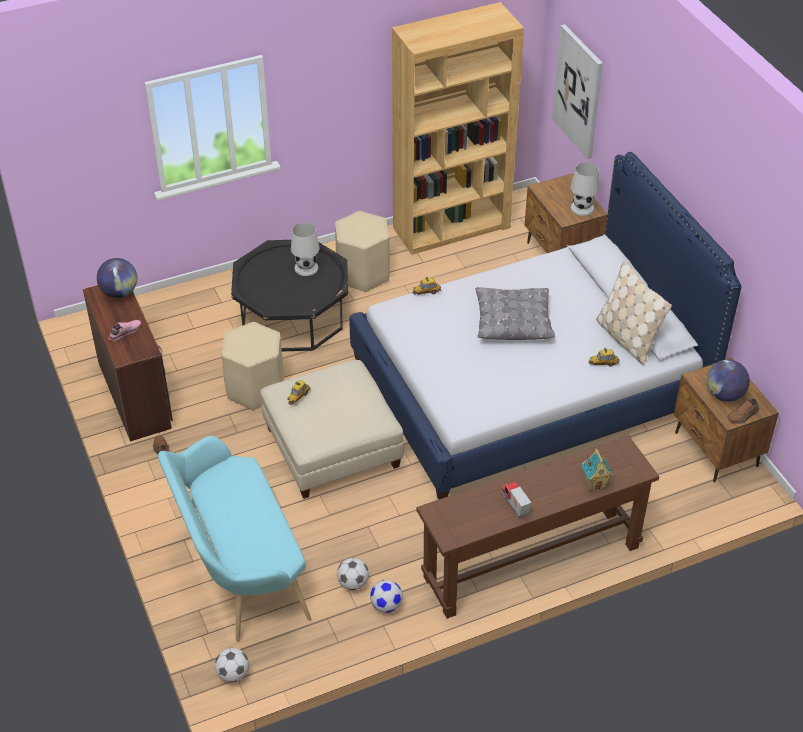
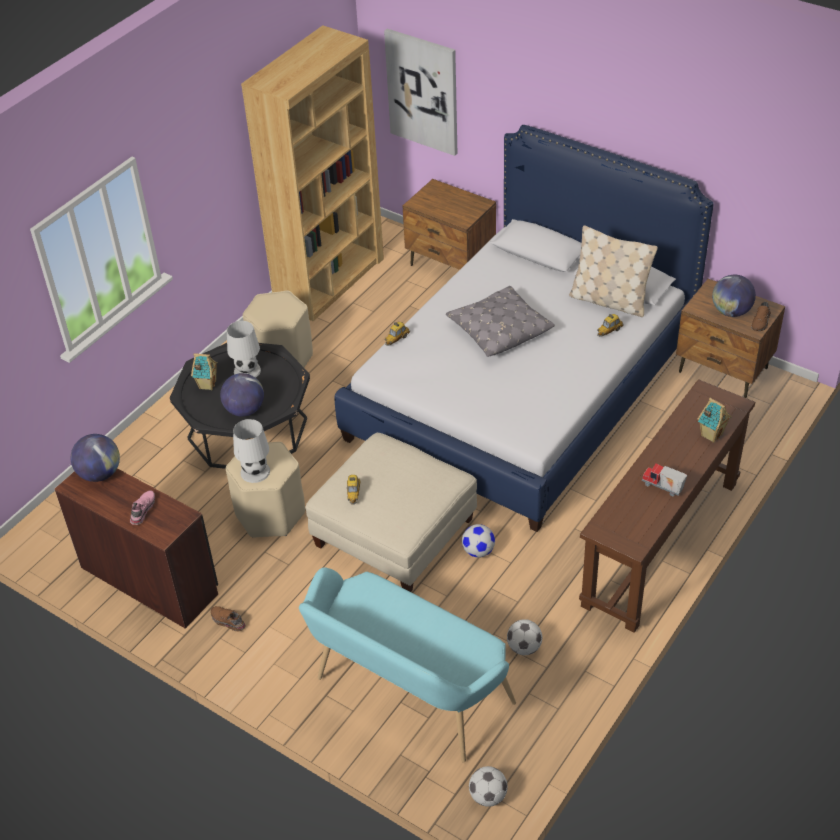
camera: 30 degrees left, 0 degrees up
football [370,580,403,613] -> football moved to [462,524,495,558]
white table lamp [571,162,599,216] -> white table lamp moved to [233,419,270,483]
none -> toy house [191,353,218,390]
none -> globe [220,373,264,417]

